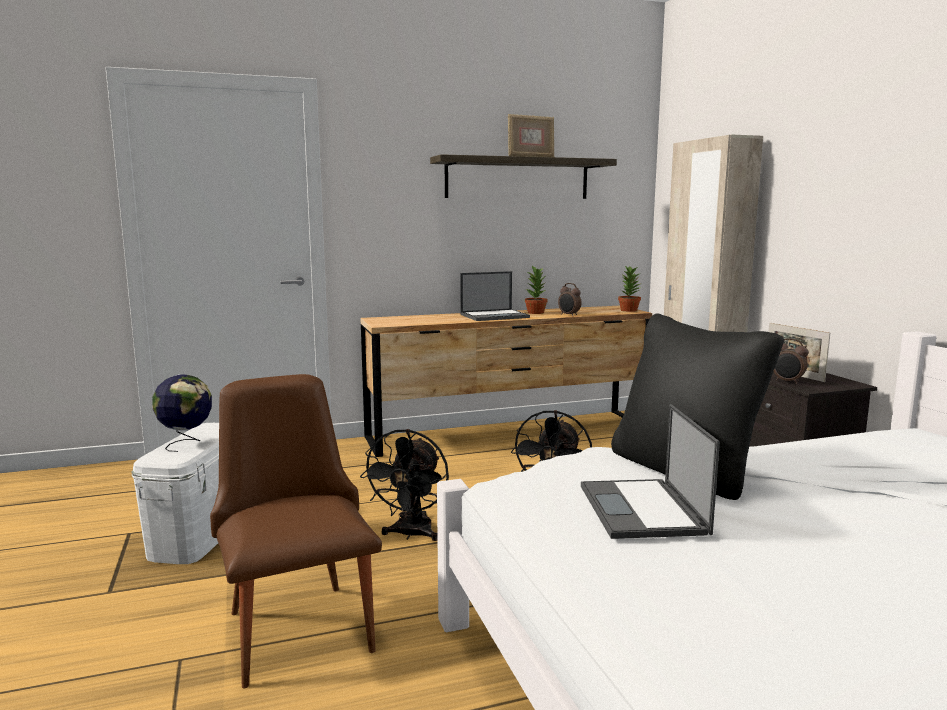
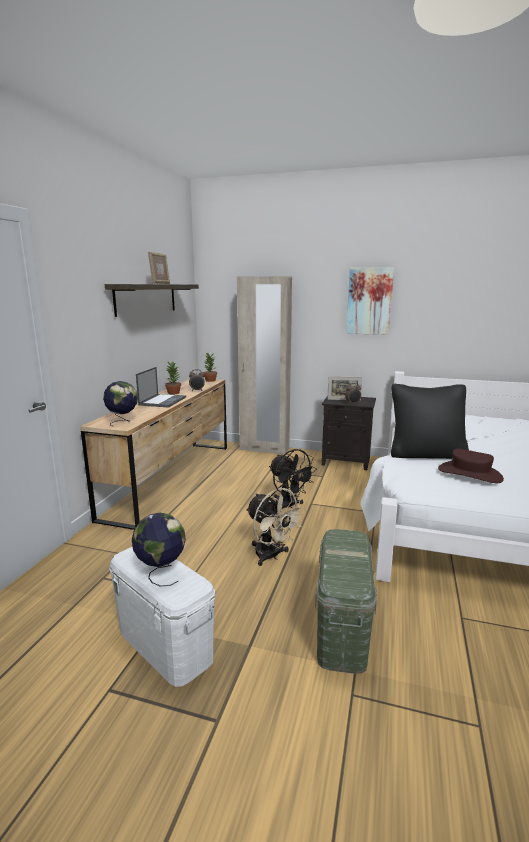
camera: 55 degrees left, 5 degrees up
brown chair [210,374,382,688] -> green storage box [315,529,377,674]
black fan [360,429,449,541] -> beige fan [246,488,305,566]
laptop [581,404,720,539] -> brown hat [438,449,504,483]
none -> globe [103,381,138,426]
none -> picture [346,267,394,335]

